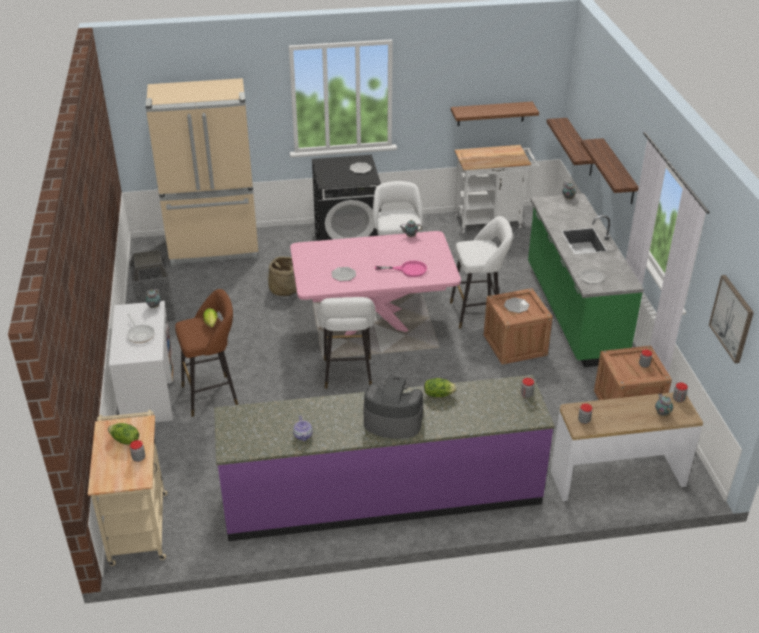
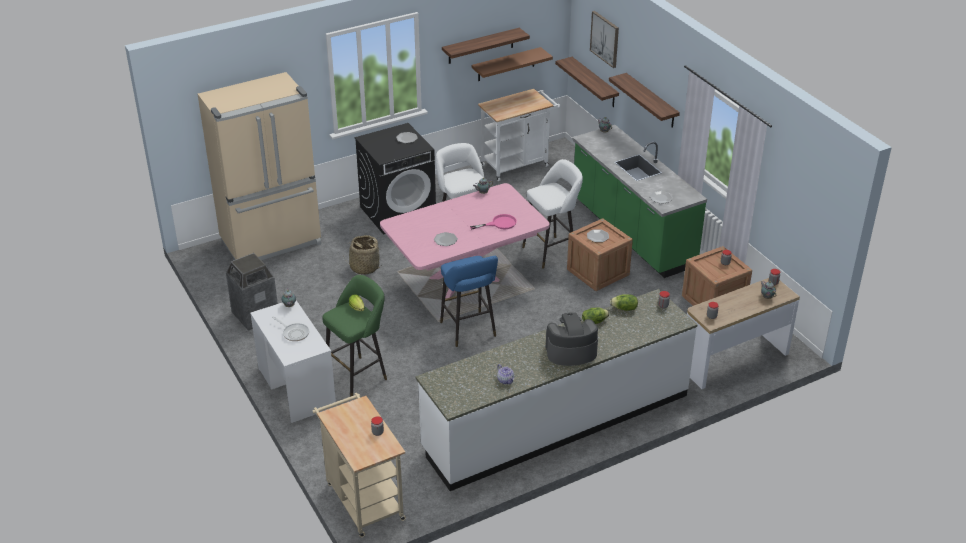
camera: 20 degrees left, 0 degrees up
lettuce [108,423,139,445] -> lettuce moved to [610,294,638,311]
brown stool [175,289,238,417] -> green stool [323,275,387,397]
purple counter [214,375,555,541] -> white counter [416,289,697,491]
white stool [318,297,375,389] -> blue stool [440,256,498,347]
picture [709,275,754,363] -> picture moved to [590,11,619,68]
none -> shelf [442,28,530,64]

